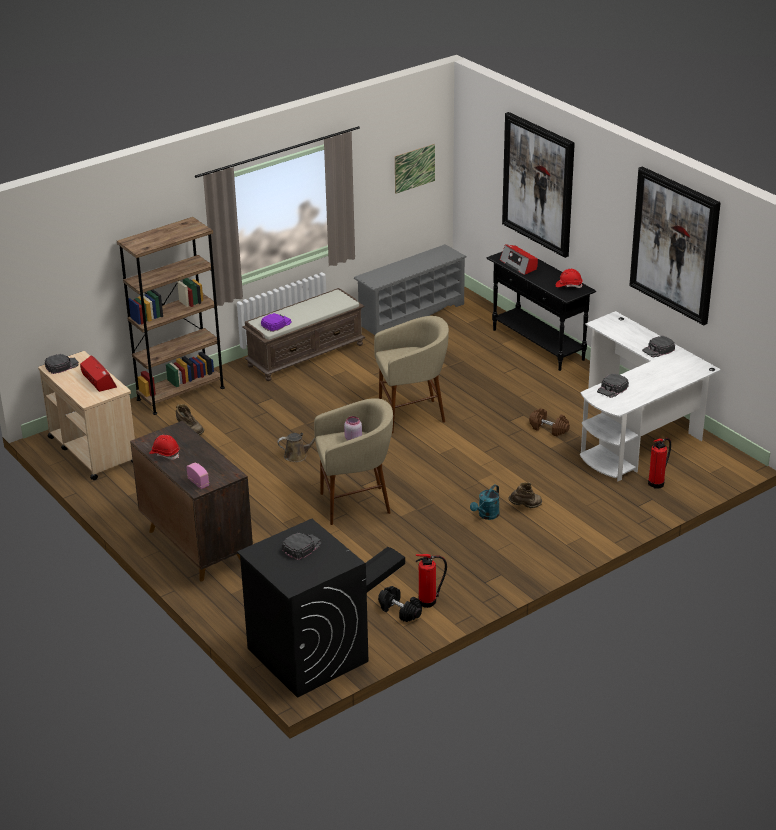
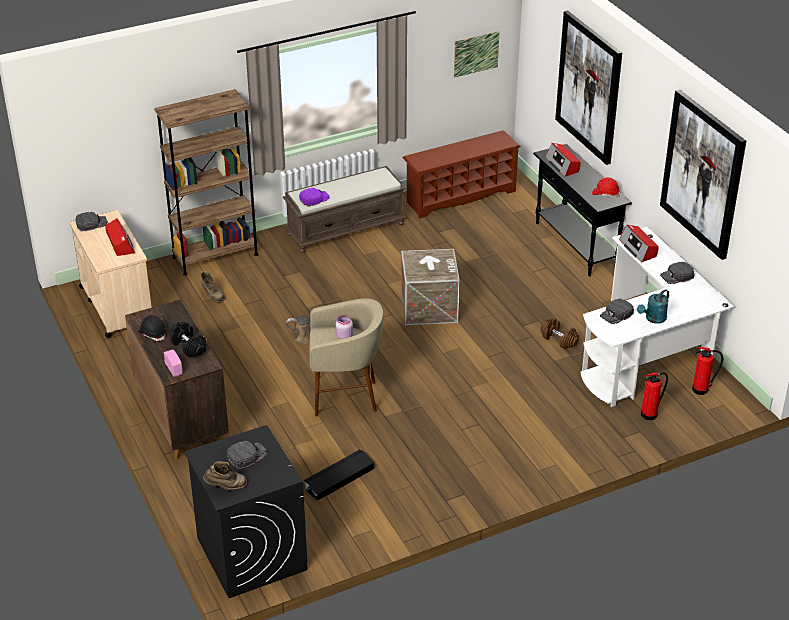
camera: 10 degrees right, 5 degrees up
red hard hat [150,435,180,460] -> black hard hat [138,315,166,341]
grey shoe rack [353,244,467,335] -> brown shoe rack [403,130,521,219]
beige stool [374,316,449,433] -> crate [401,249,460,325]
black dumbbell [378,586,422,622] -> black dumbbell moved to [170,322,206,358]
fire extinguisher [416,554,447,608] -> fire extinguisher moved to [692,347,723,395]
turquoise watering can [470,485,500,520] -> turquoise watering can moved to [637,289,669,324]
brown boot [508,482,542,508] -> brown boot moved to [203,461,247,490]
none -> radio [619,225,659,262]

